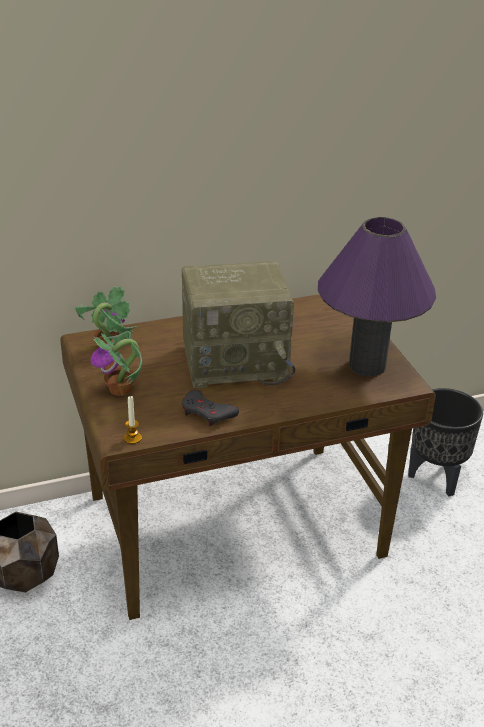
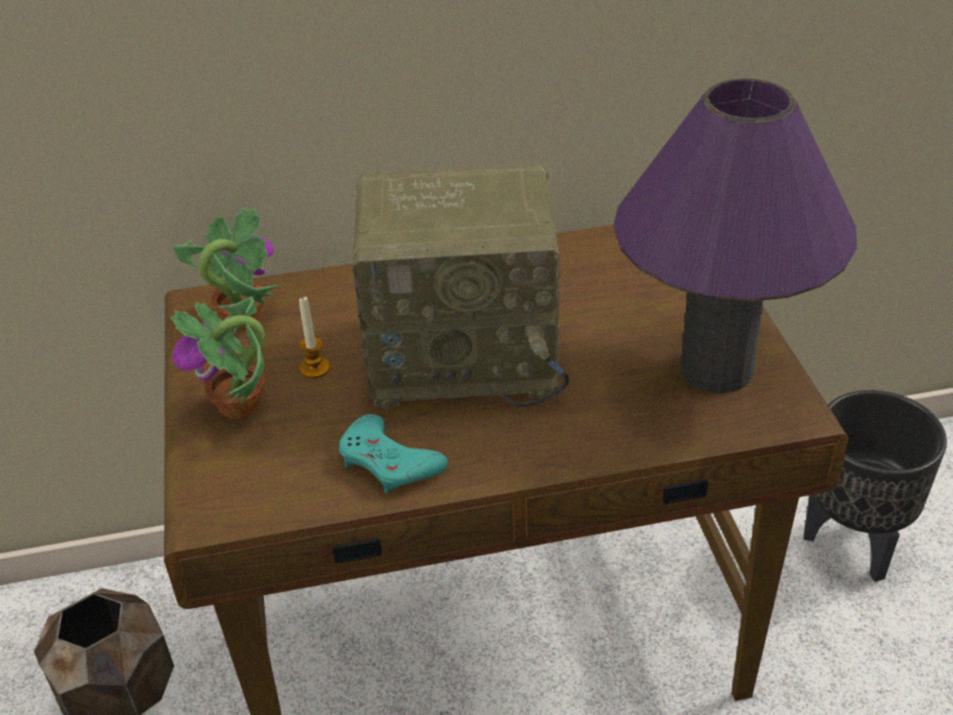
camera: 10 degrees right, 5 degrees up
candle [124,396,142,444] -> candle moved to [299,296,330,378]
grey game controller [182,390,239,426] -> turquoise game controller [339,414,448,494]

